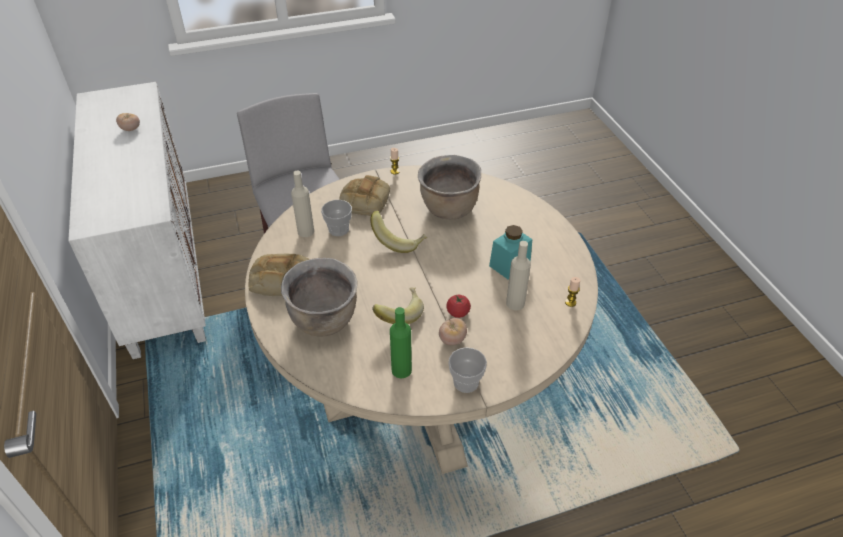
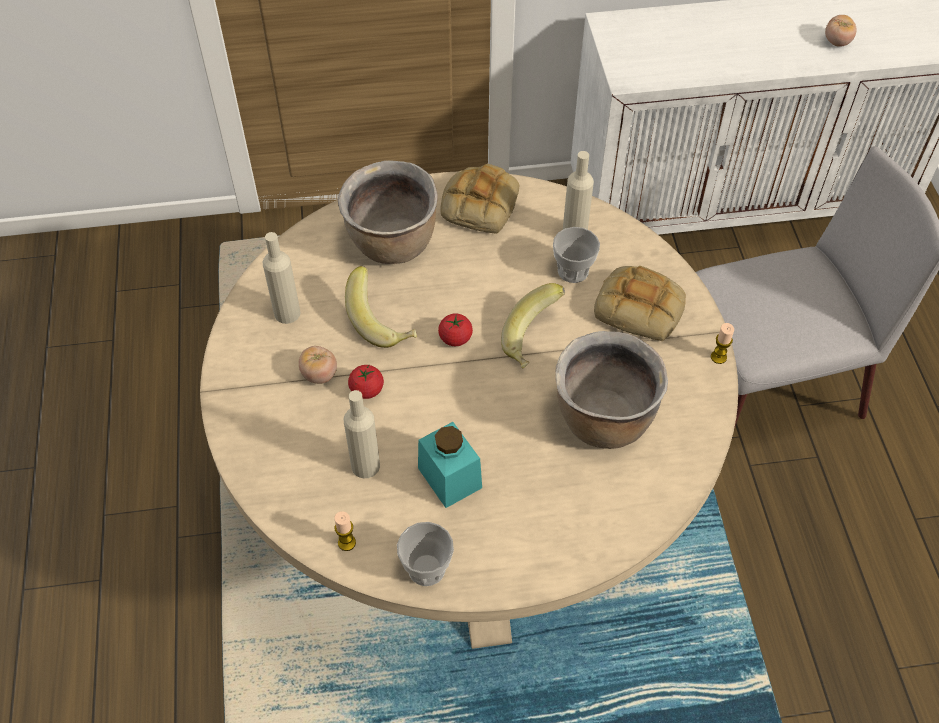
camera: 100 degrees right, 10 degrees up
green bottle [390,307,412,378] -> beige bottle [263,232,300,324]
cup [448,347,487,393] -> cup moved to [397,522,454,586]
none -> tomato [438,313,473,346]

